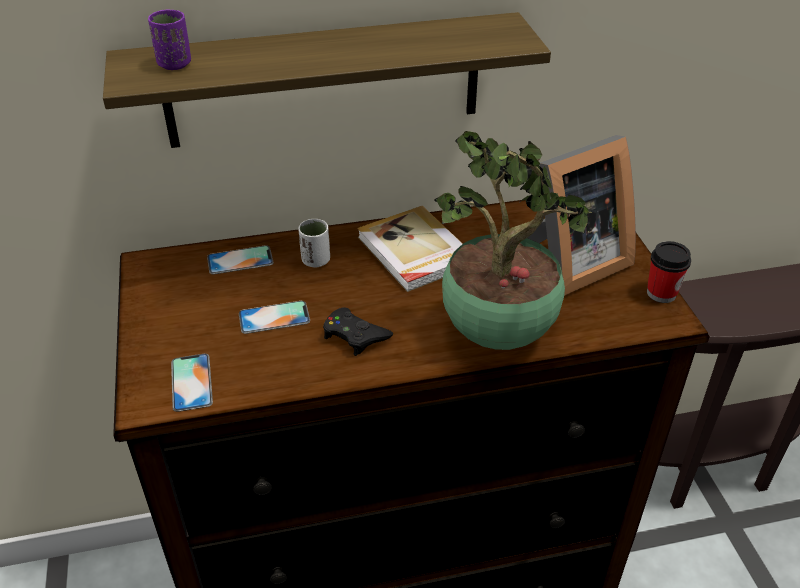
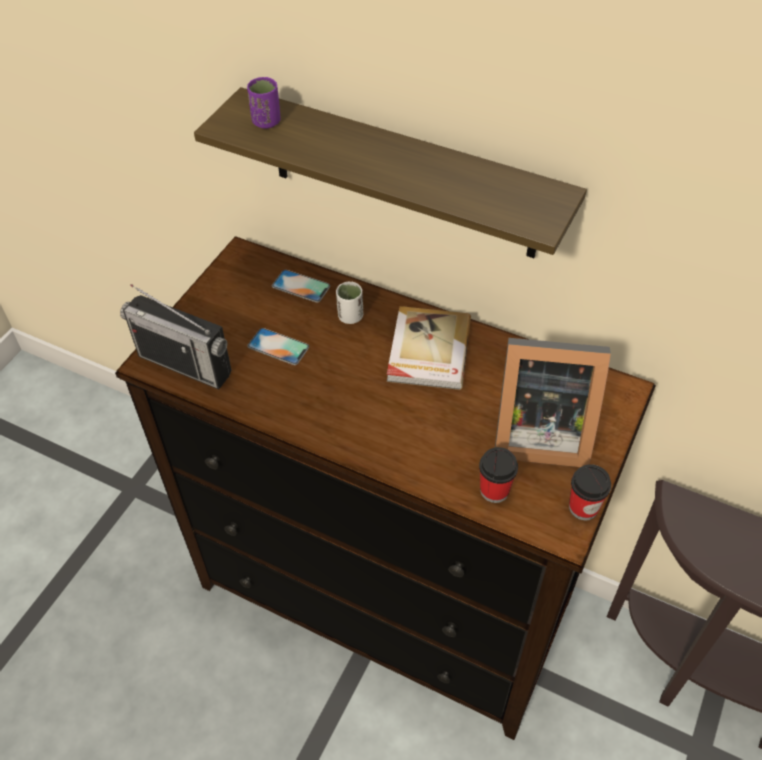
camera: 40 degrees right, 10 degrees up
phone [171,354,213,412] -> radio [120,284,232,389]
black game controller [323,307,393,356] -> none
potted plant [434,131,592,350] -> none
none -> cup [479,447,518,503]

